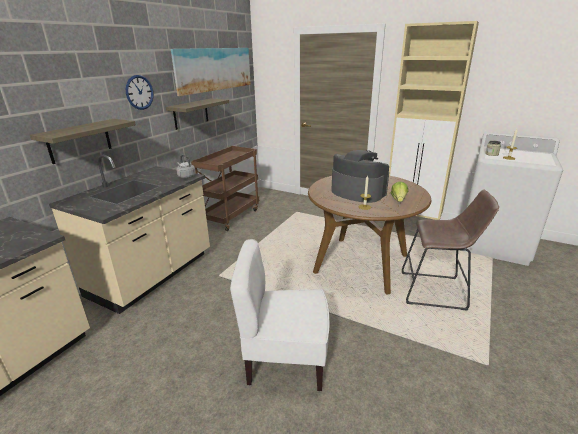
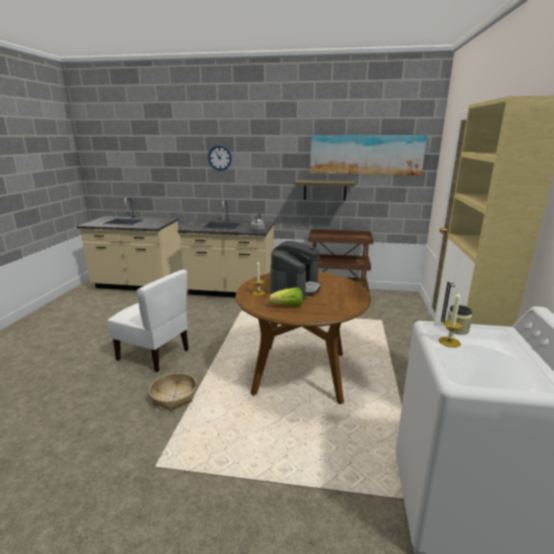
camera: 70 degrees right, 5 degrees down
shelf [30,119,136,164] -> none
wall clock [126,75,154,110] -> wall clock moved to [208,145,232,171]
white chair [230,239,329,391] -> white chair turned 135 degrees clockwise [108,270,188,372]
brown stool [402,190,499,311] -> none
none -> basket [149,373,197,411]

